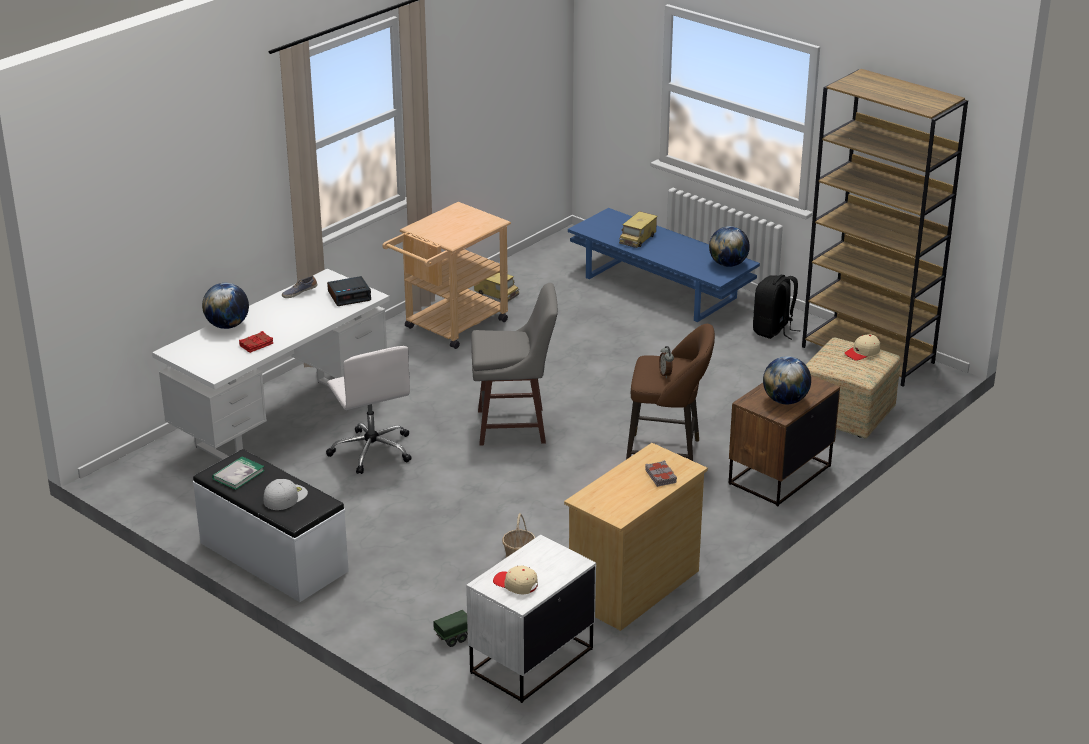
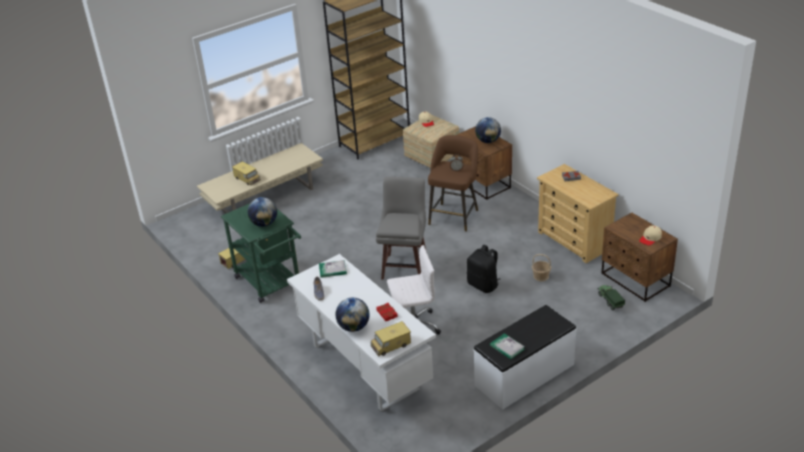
camera: 75 degrees left, 5 degrees up
white cap [263,479,308,510] -> none
alarm clock [327,276,371,306] -> book [319,260,347,278]
beige cart [382,202,511,349] -> green cart [221,204,301,303]
white nightstand [466,535,596,703] -> brown nightstand [602,212,678,302]
blue coffee table [568,208,760,322] -> beige coffee table [197,143,323,214]
globe [709,226,750,267] -> globe moved to [247,197,277,227]
black backpack [753,275,801,340] -> black backpack moved to [467,245,500,293]
none -> toy truck [370,321,411,357]

